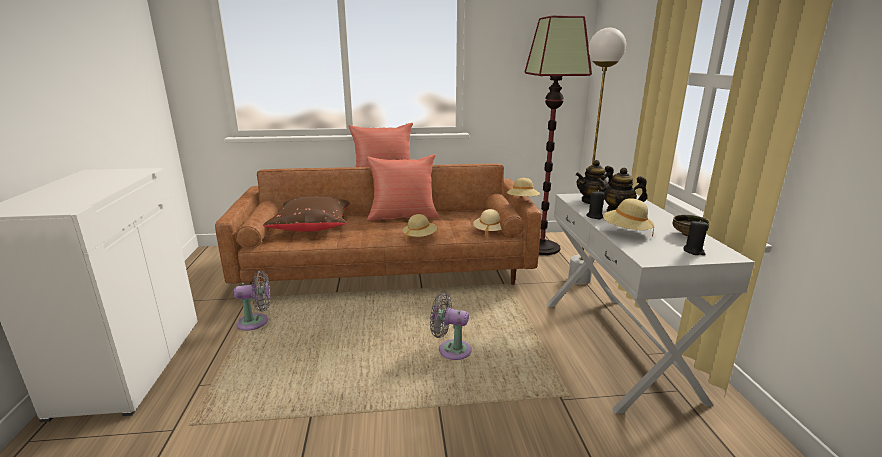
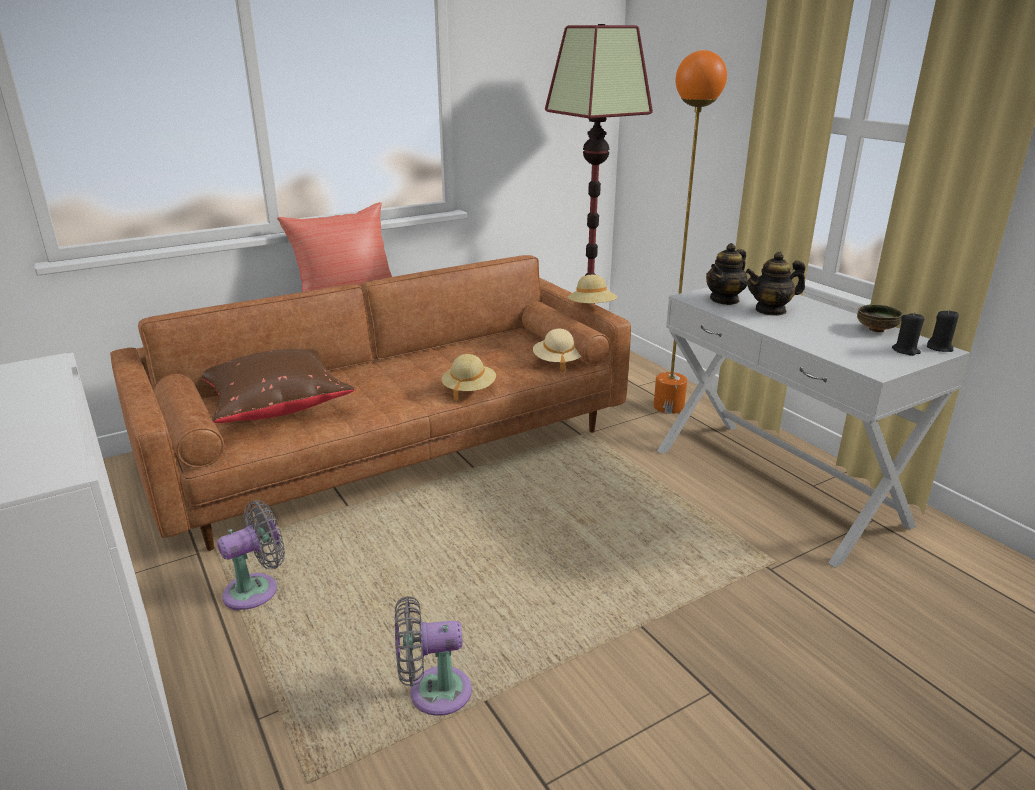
camera: 25 degrees left, 5 degrees up
red pillow [366,154,439,221] -> none
grey fan [430,293,471,360] -> grey fan moved to [395,596,472,716]
white floor lamp [568,27,626,285] -> orange floor lamp [653,50,727,414]
black candle [586,190,605,219] -> black candle moved to [927,310,959,352]
beige hat [603,198,654,237] -> none

